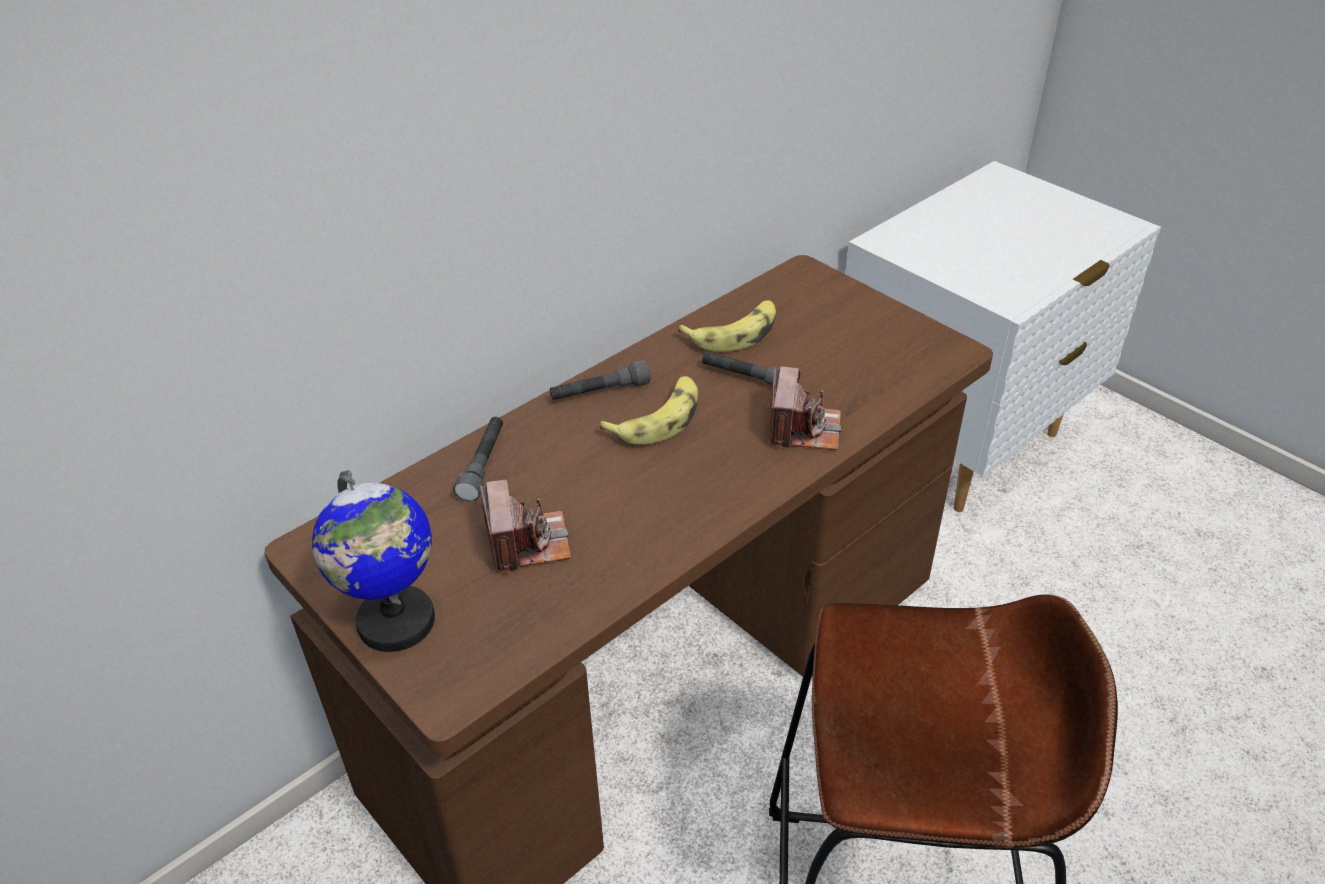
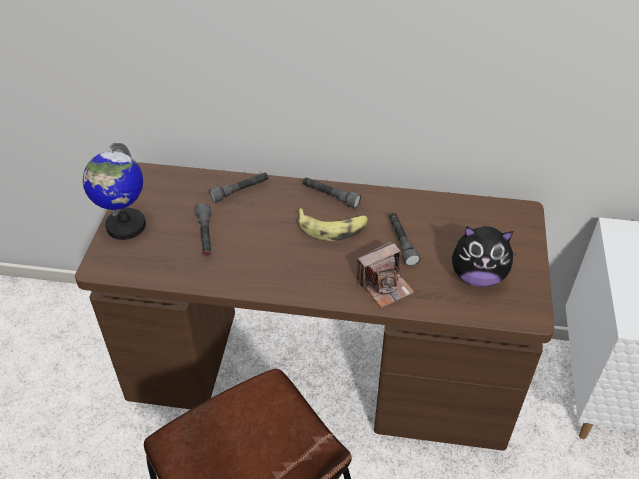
camera: 50 degrees right, 5 degrees up
camera [479,480,571,574] -> grey flashlight [196,203,212,256]
banana [678,300,776,352] -> none
none -> plush toy [452,226,516,287]

